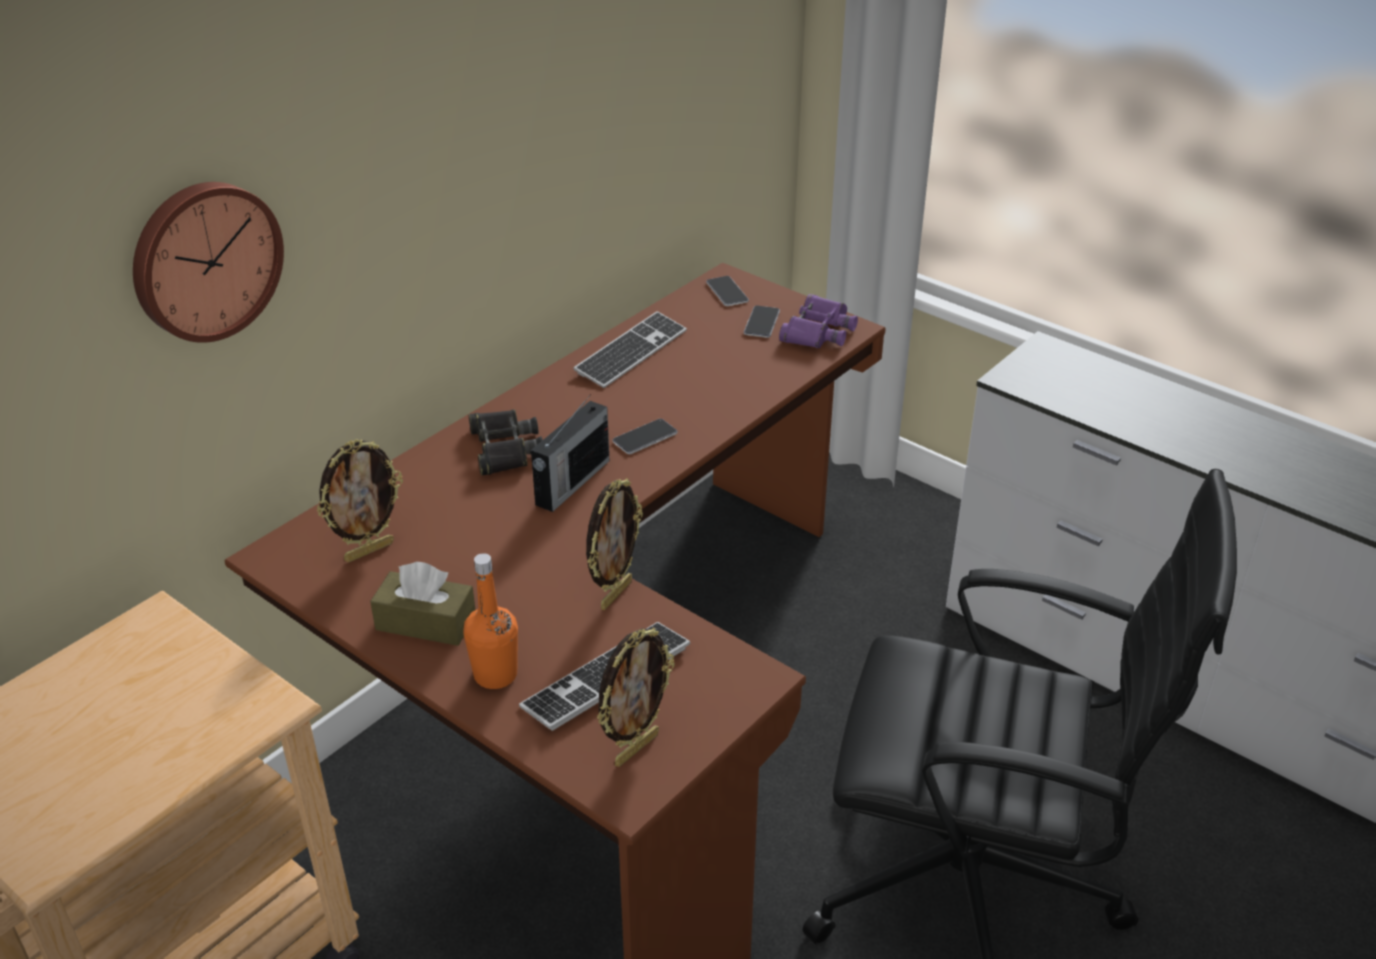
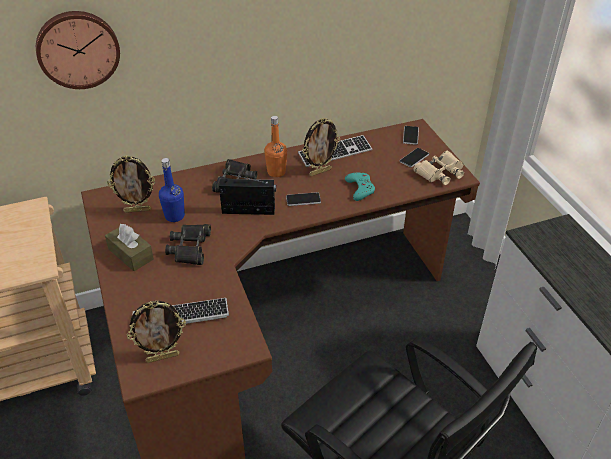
camera: 30 degrees right, 5 degrees up
orange bottle [463,553,518,689] -> orange bottle moved to [264,116,287,177]
radio [531,394,610,512] -> radio turned 150 degrees counterclockwise [219,174,276,215]
picture frame [586,478,643,610] -> picture frame moved to [302,118,340,176]
purple binoculars [779,294,858,348] -> beige binoculars [413,151,464,185]
none -> blue bottle [159,158,185,222]
none -> black binoculars [165,224,211,265]
none -> turquoise game controller [345,173,375,201]

